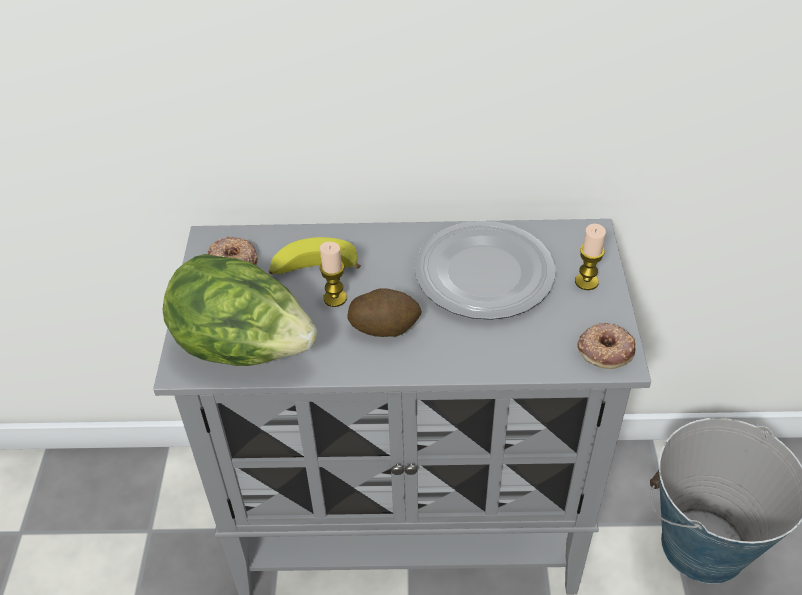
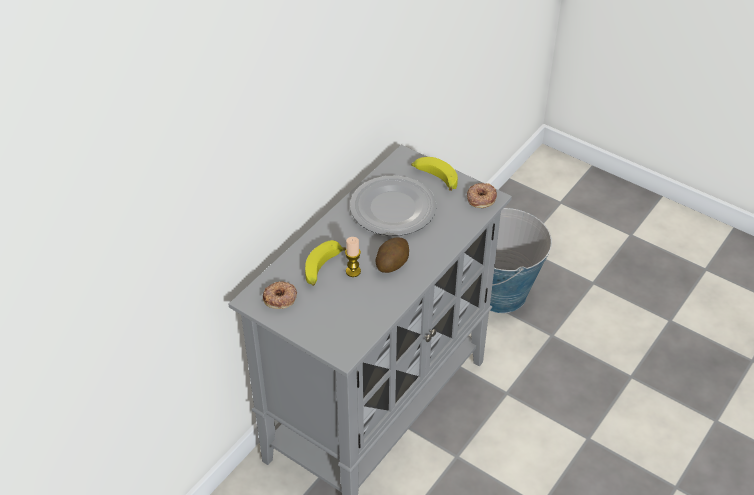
camera: 55 degrees left, 0 degrees up
lettuce [163,254,317,366] -> none
candle [575,224,606,290] -> banana [411,157,458,191]

